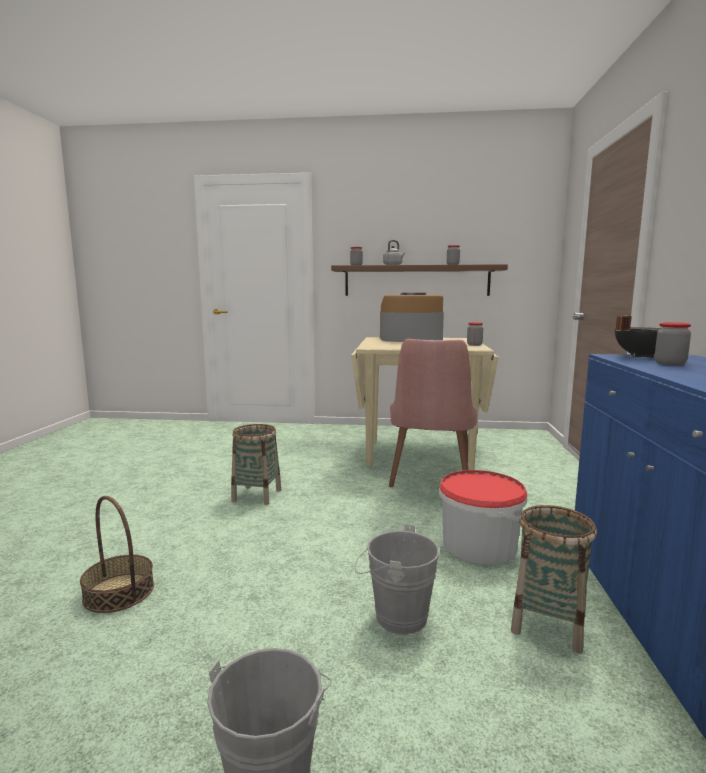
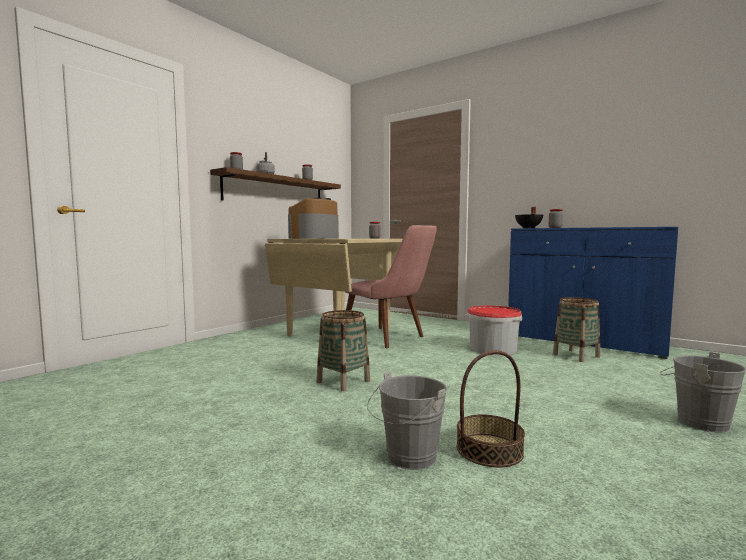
camera: 60 degrees left, 5 degrees down
grey bucket [355,524,440,635] -> grey bucket moved to [367,371,447,470]

